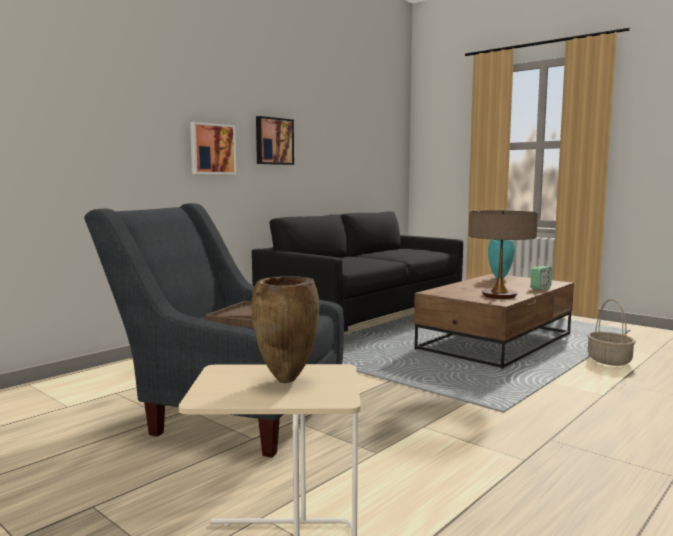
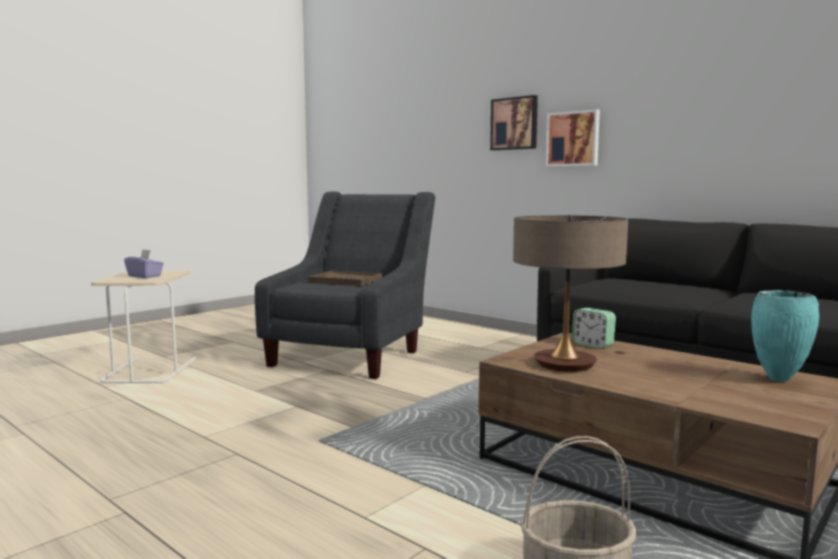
camera: 90 degrees right, 0 degrees up
brown vase [251,276,320,383] -> purple tissue box [124,249,164,278]
picture [256,116,294,165] -> picture moved to [490,95,538,150]
alarm clock [531,266,552,290] -> alarm clock moved to [572,308,616,349]

